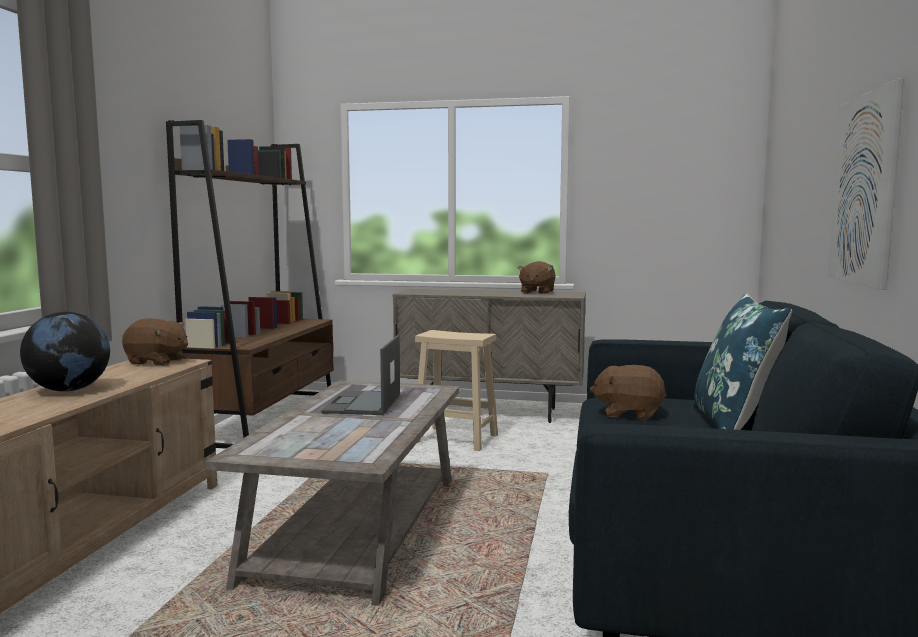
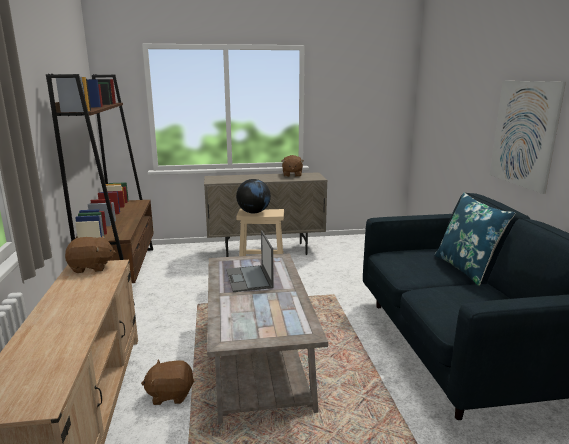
camera: 20 degrees left, 10 degrees up
globe [20,312,110,392] -> globe moved to [236,179,271,213]
brown plush toy [589,365,667,420] -> brown plush toy moved to [141,360,194,405]

